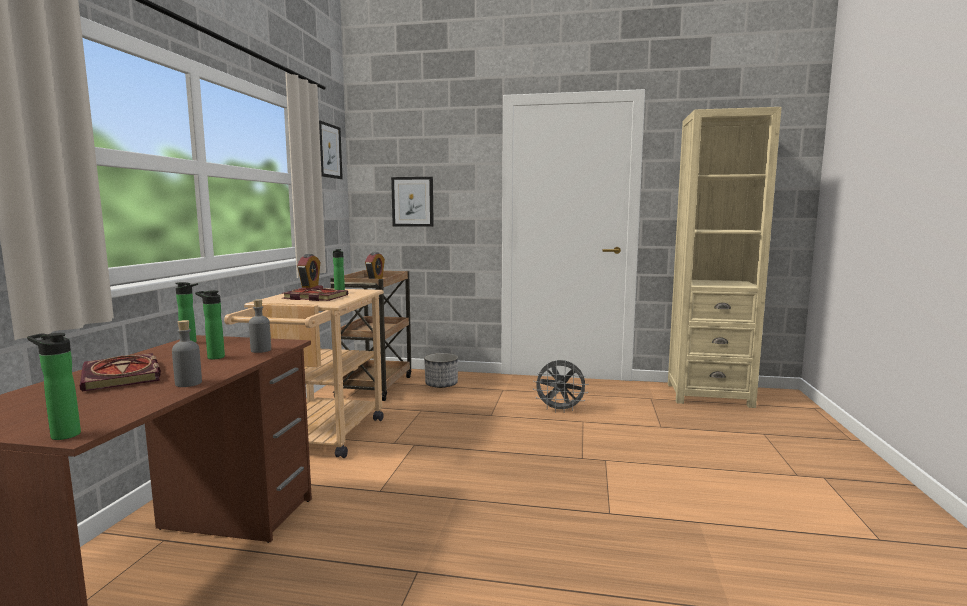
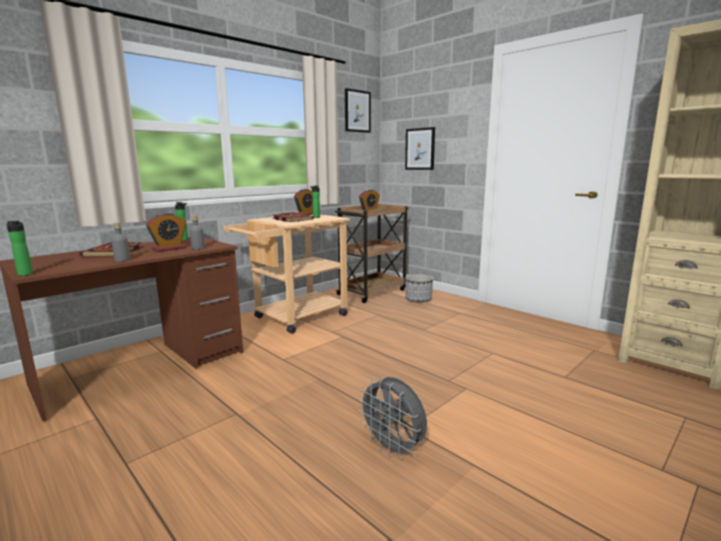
camera: 35 degrees right, 5 degrees up
bottle [195,290,225,359] -> alarm clock [146,213,186,252]
grey fan [533,360,588,413] -> grey fan moved to [357,377,427,460]

